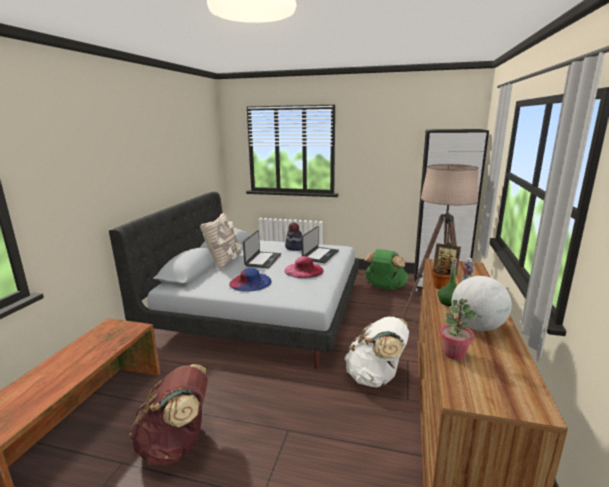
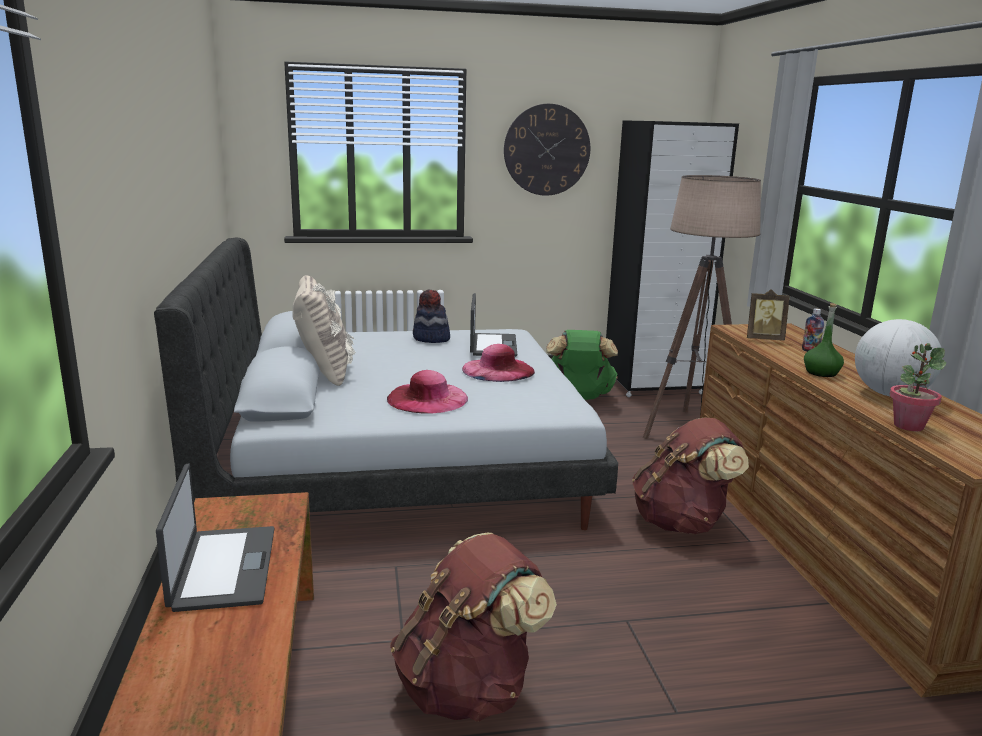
camera: 25 degrees left, 0 degrees up
blue hat [229,268,271,292] -> pink hat [387,370,468,414]
laptop [243,230,281,268] -> laptop moved to [156,463,274,612]
white backpack [344,317,409,387] -> brown backpack [632,417,749,534]
potted plant [432,250,456,289] -> none
none -> wall clock [504,104,590,196]

